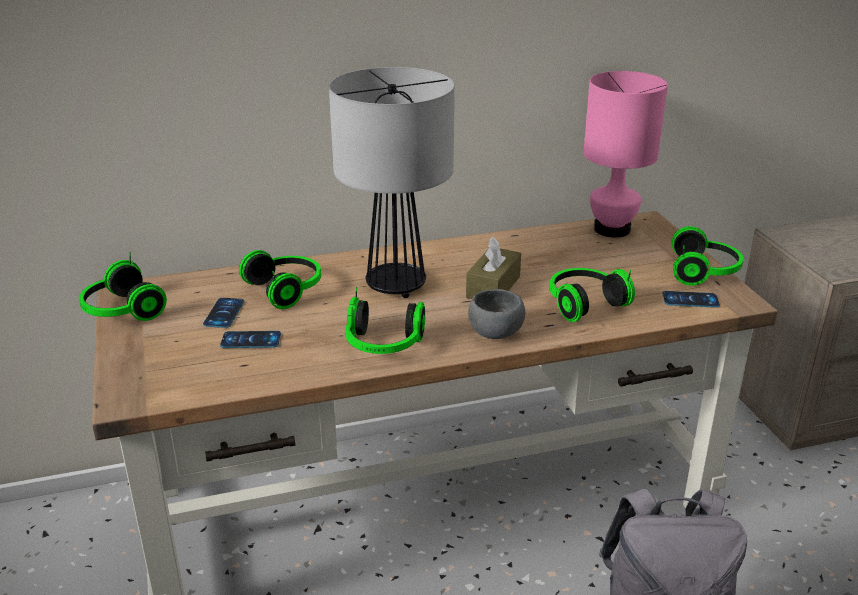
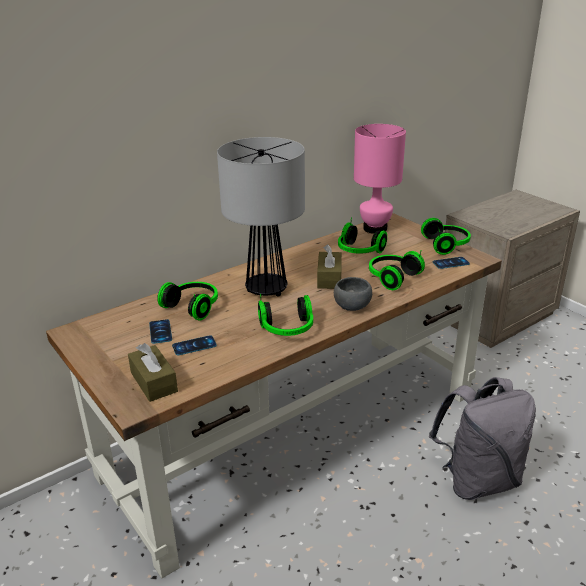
camera: 20 degrees left, 0 degrees up
headphones [79,252,167,321] -> headphones moved to [338,217,387,253]
none -> brown tissue box [128,343,178,402]

